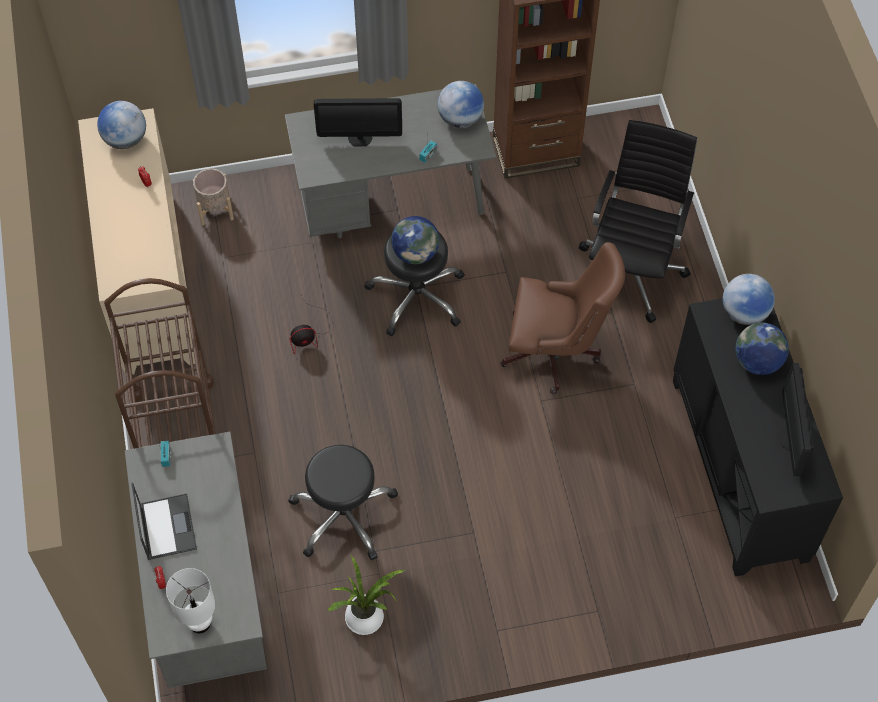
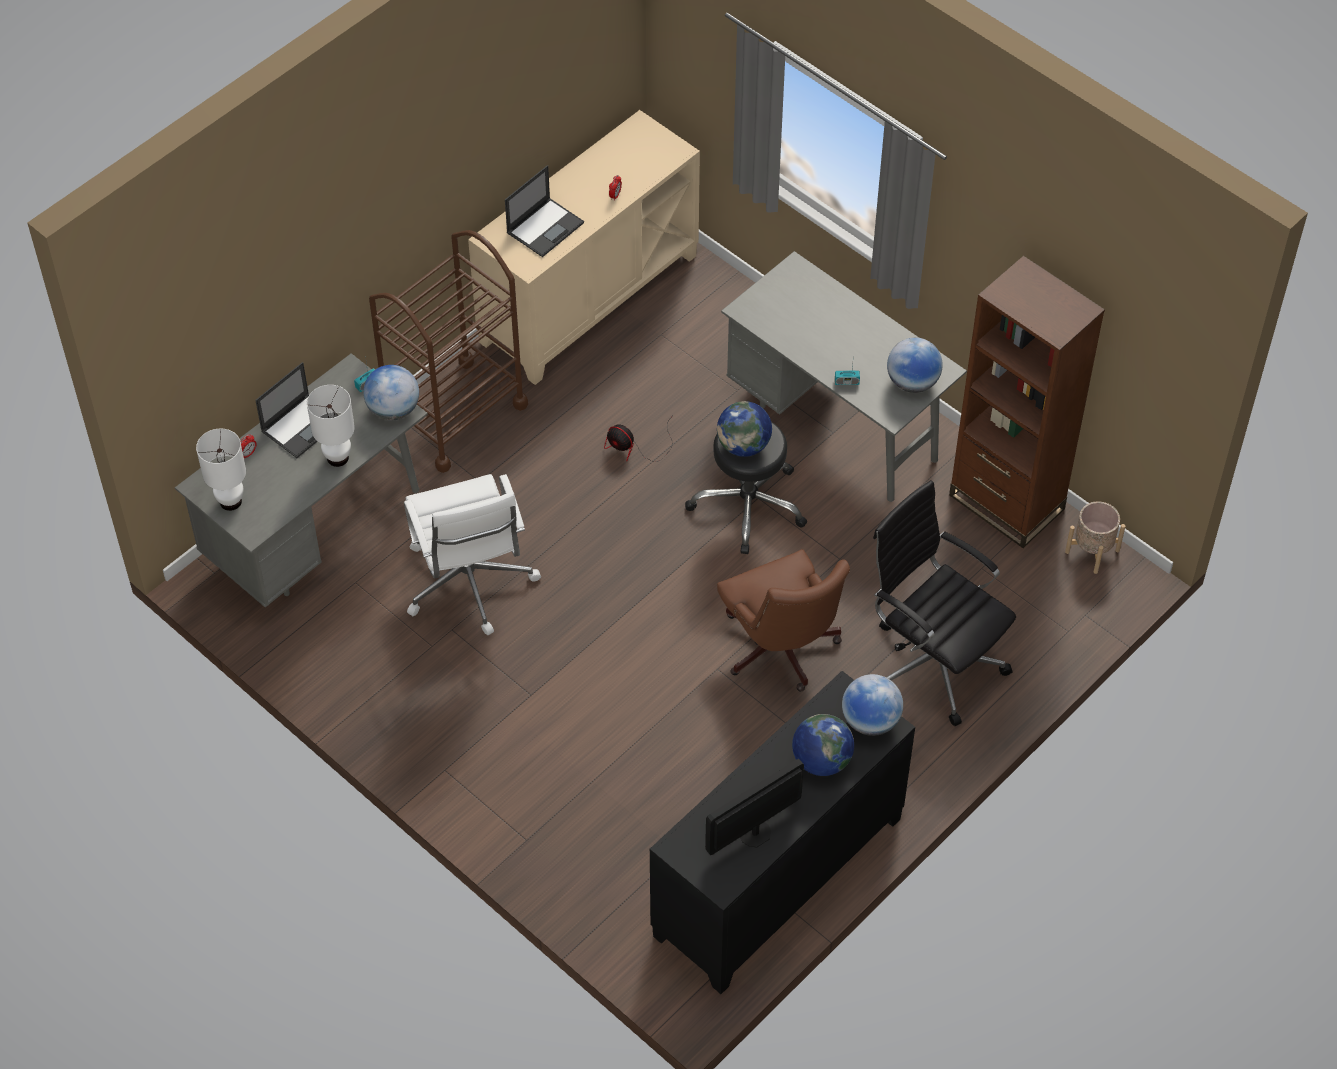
camera: 55 degrees right, 5 degrees down
globe [97,101,146,149] -> globe moved to [363,365,419,420]
beige planter [193,169,234,225] -> beige planter moved to [1065,501,1126,574]
black stool [288,445,398,560] -> white office chair [404,474,541,635]
monitor [314,98,402,146] -> none
potted plant [328,554,405,635] -> none
black office chair [579,120,698,323] -> black office chair turned 120 degrees counterclockwise [873,480,1016,726]
none -> white table lamp [307,385,355,467]
none -> laptop [505,165,584,257]

